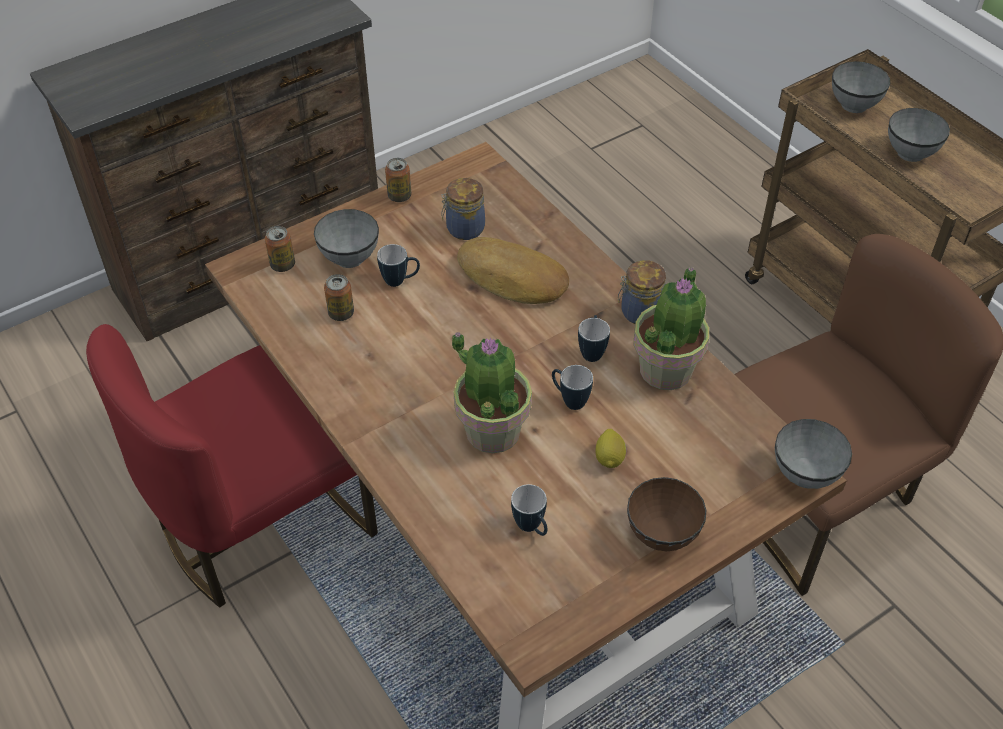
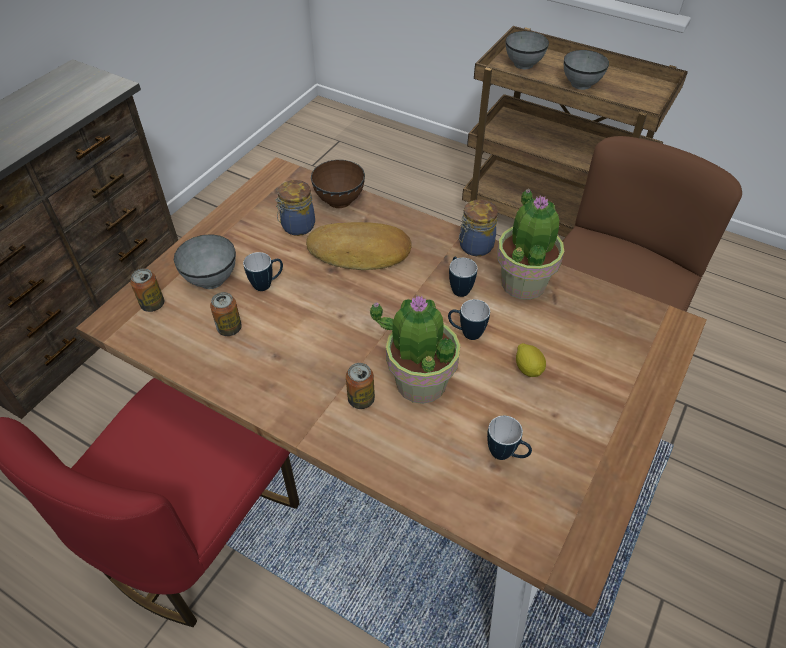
camera: 25 degrees left, 0 degrees up
can [385,158,411,202] -> can moved to [346,363,375,409]
brown bowl [627,477,707,551] -> brown bowl moved to [311,160,365,208]
grey bowl [775,419,852,489] -> none

